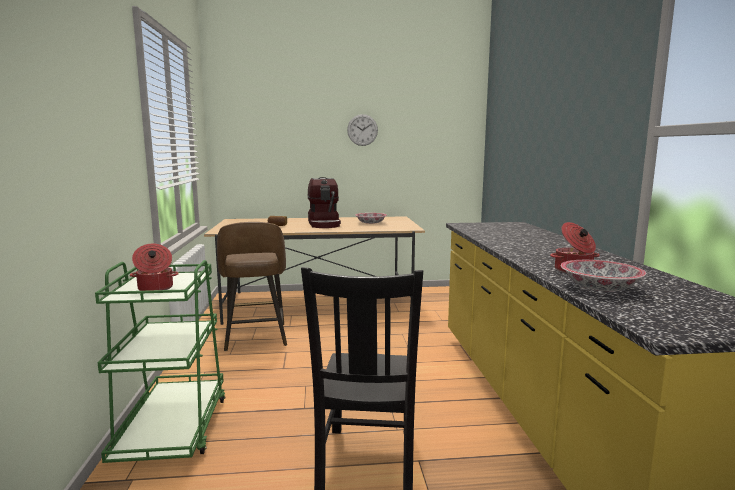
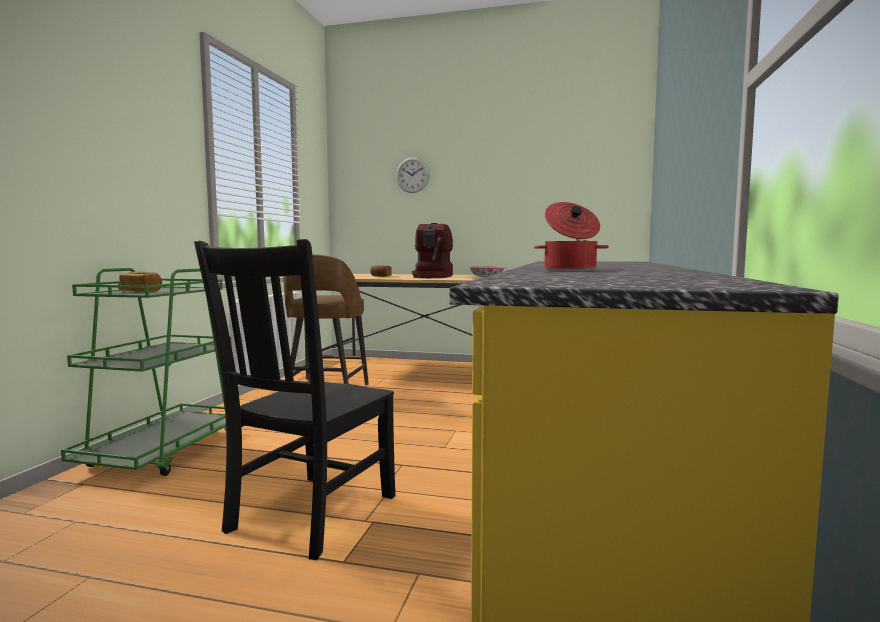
camera: 20 degrees right, 5 degrees down
cooking pot [130,244,179,291] -> bread [119,272,162,292]
wall clock [347,114,378,146] -> wall clock moved to [396,157,430,193]
bowl [561,260,646,291] -> none

